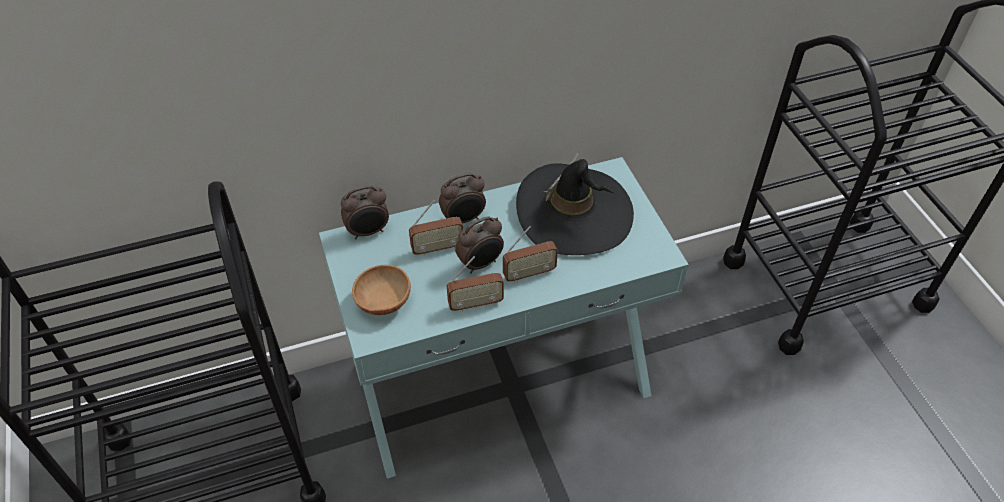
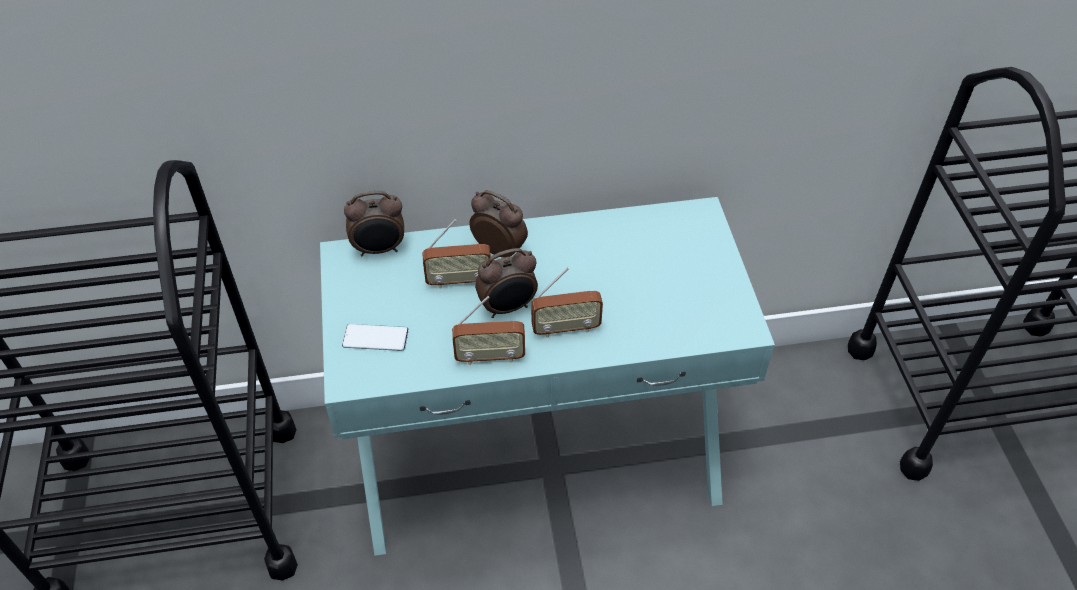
camera: 10 degrees right, 0 degrees up
brown bowl [352,265,411,315] -> phone [342,324,409,351]
alarm clock [439,173,486,223] -> alarm clock turned 135 degrees counterclockwise [469,190,528,258]
black hat [516,153,634,255] -> none

